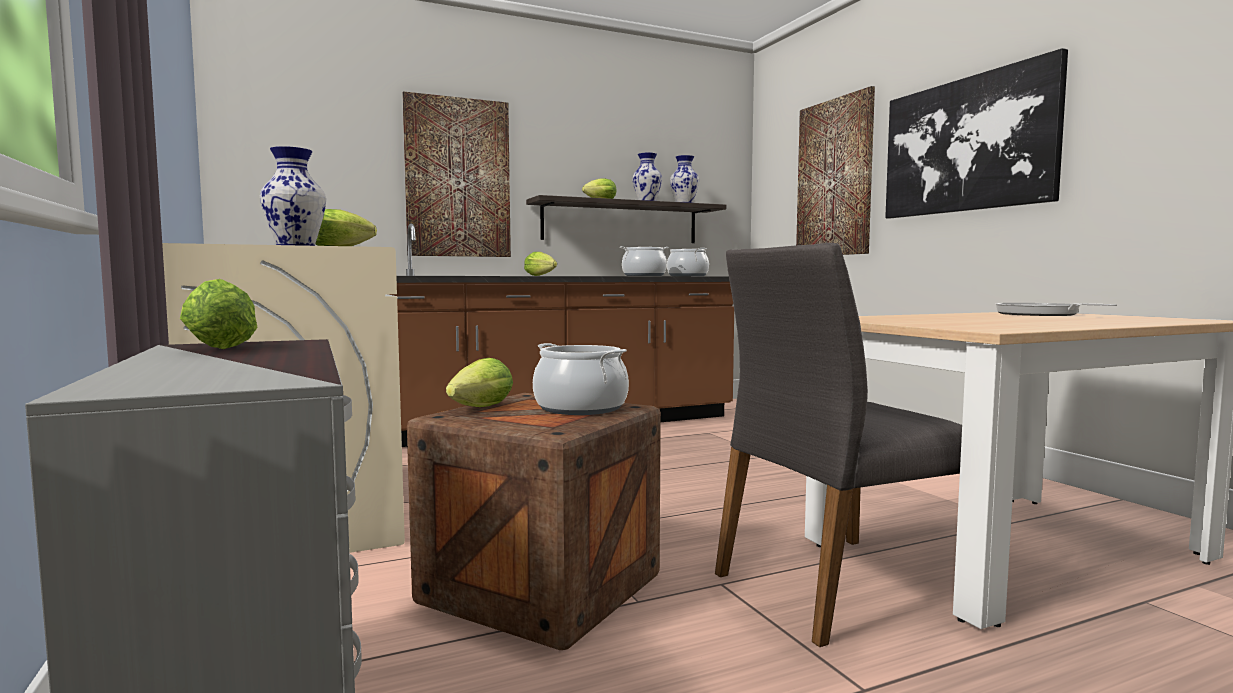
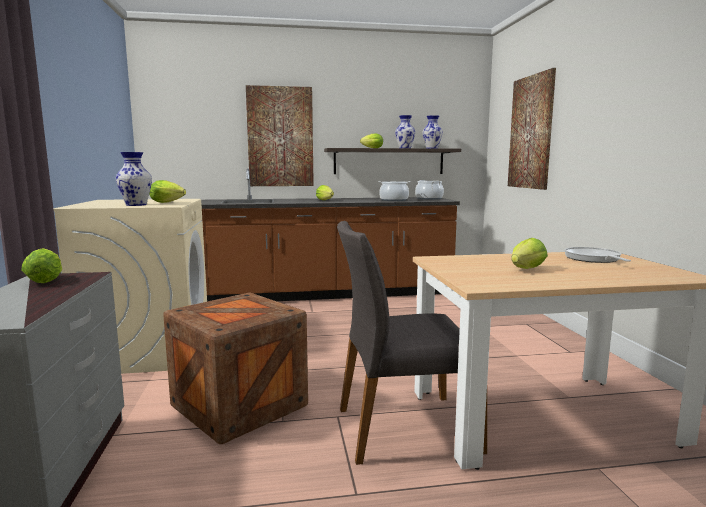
camera: 15 degrees right, 5 degrees up
lettuce [446,358,513,407] -> lettuce moved to [511,238,548,269]
cooking pot [533,343,629,415] -> none
picture [885,48,1068,219] -> none

